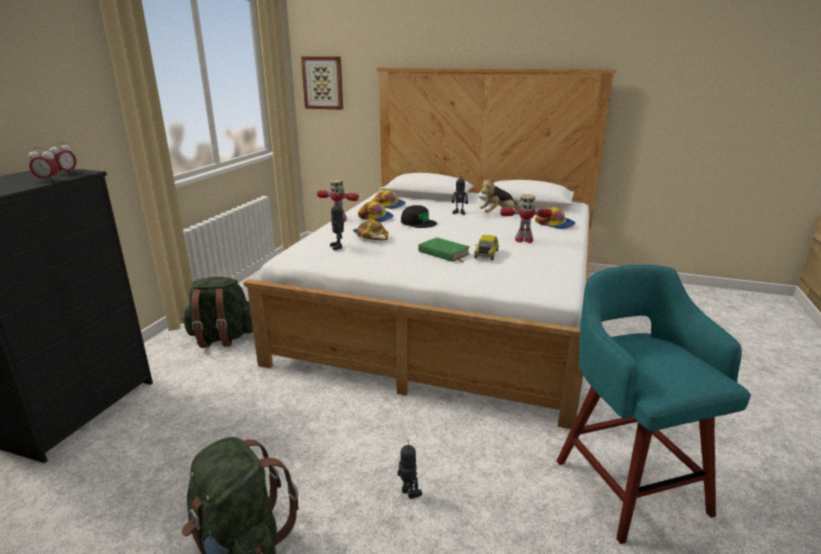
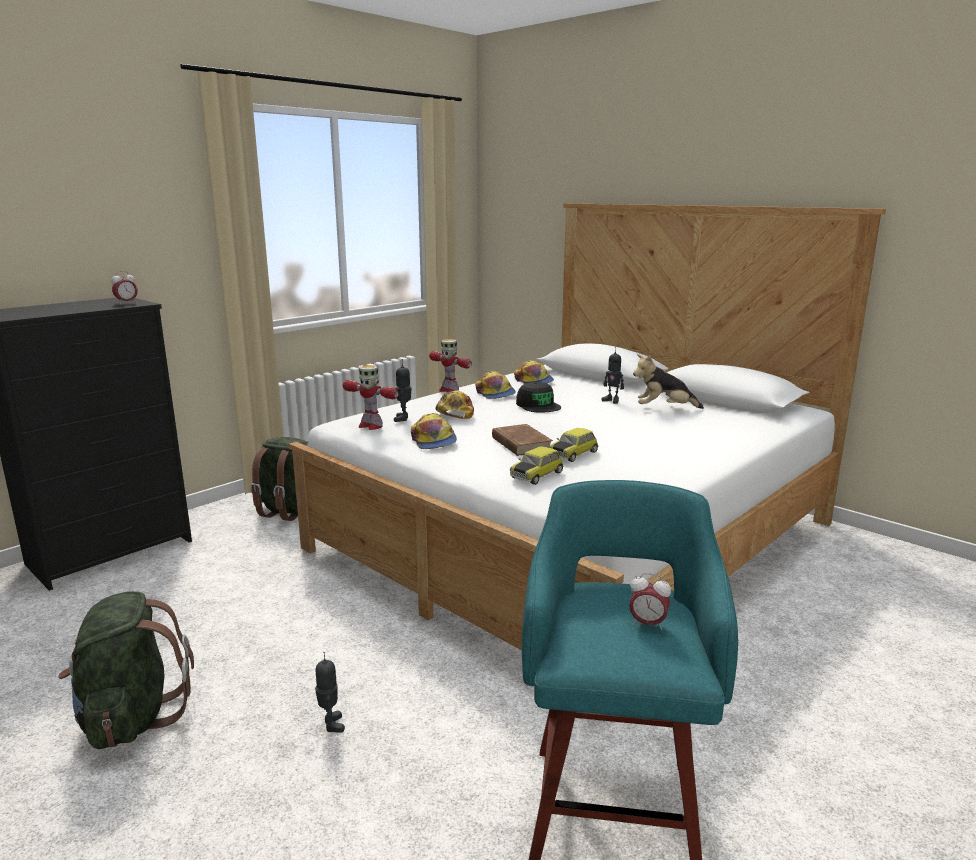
camera: 25 degrees right, 5 degrees down
alarm clock [28,147,59,181] -> alarm clock moved to [629,573,671,630]
picture [301,57,343,110] -> none
green book [418,237,470,262] -> brown book [492,424,553,456]
toy robot [500,194,552,243] -> toy robot moved to [343,365,399,430]
cap [535,206,575,229] -> cap moved to [411,413,457,449]
none -> toy car [510,446,564,485]

